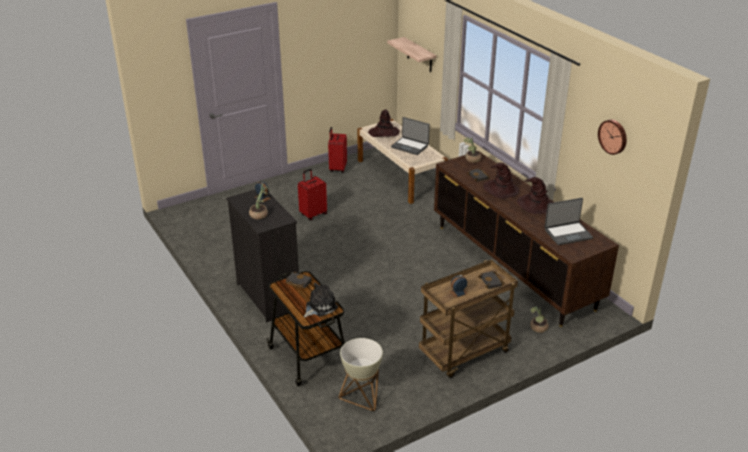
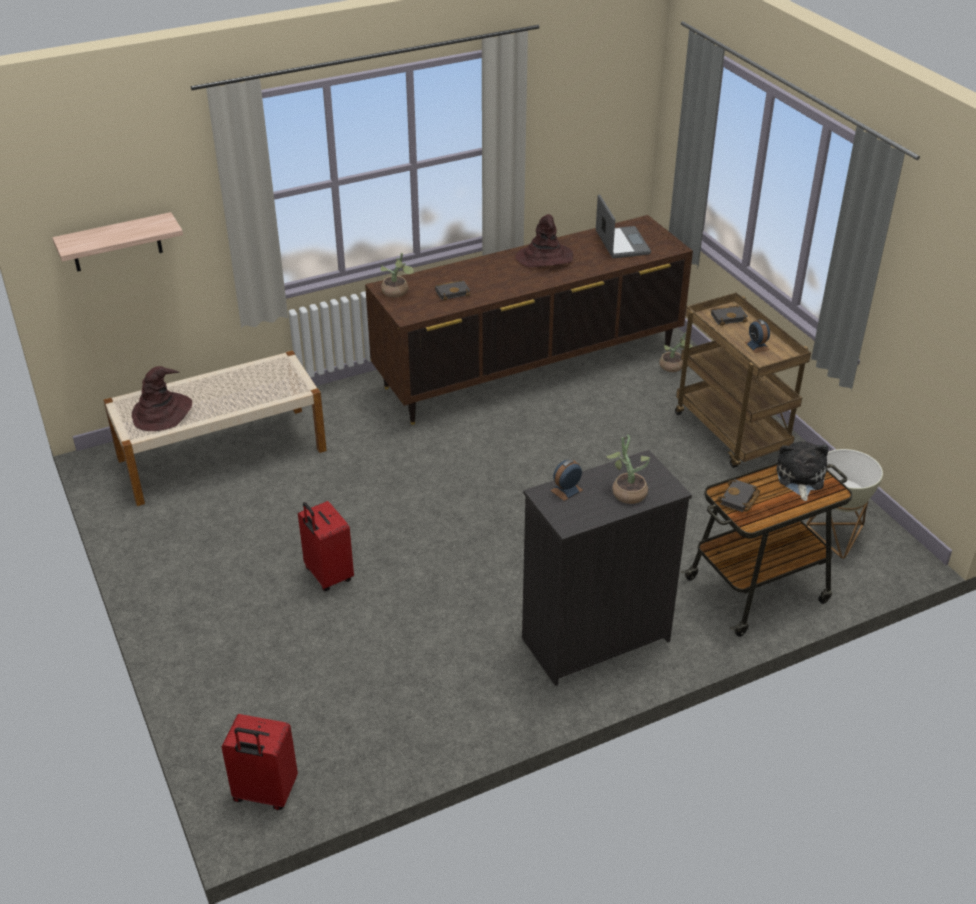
camera: 85 degrees left, 5 degrees up
plush toy [304,283,338,317] -> plush toy turned 45 degrees clockwise [776,441,828,501]
red suitcase [328,127,347,173] -> red suitcase moved to [221,714,298,810]
laptop [391,117,430,155] -> none
brown hat [483,162,519,198] -> none
wall clock [598,120,627,155] -> none

